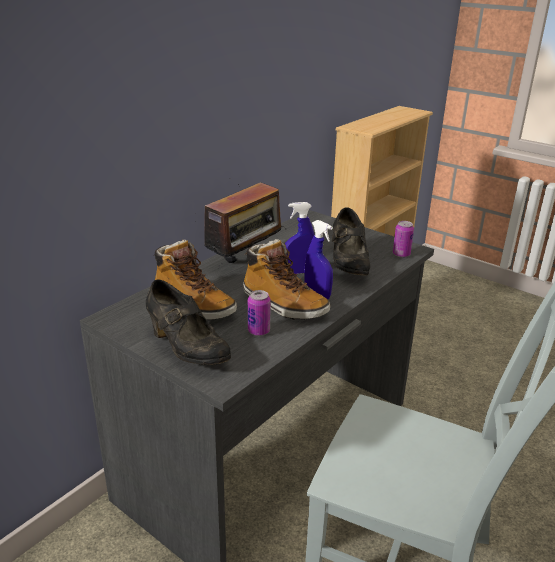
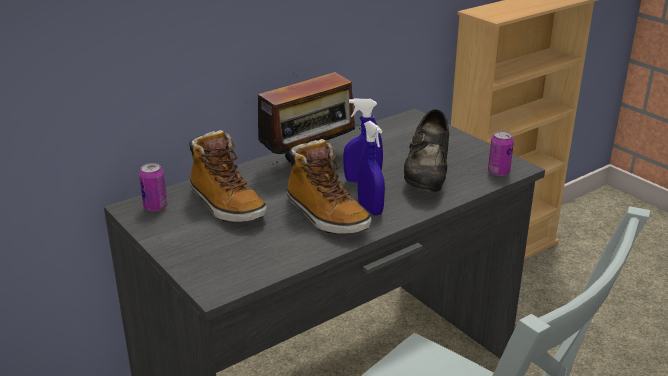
camera: 15 degrees right, 0 degrees up
black shoe [146,279,231,365] -> none
can [248,290,271,336] -> can moved to [139,163,167,212]

